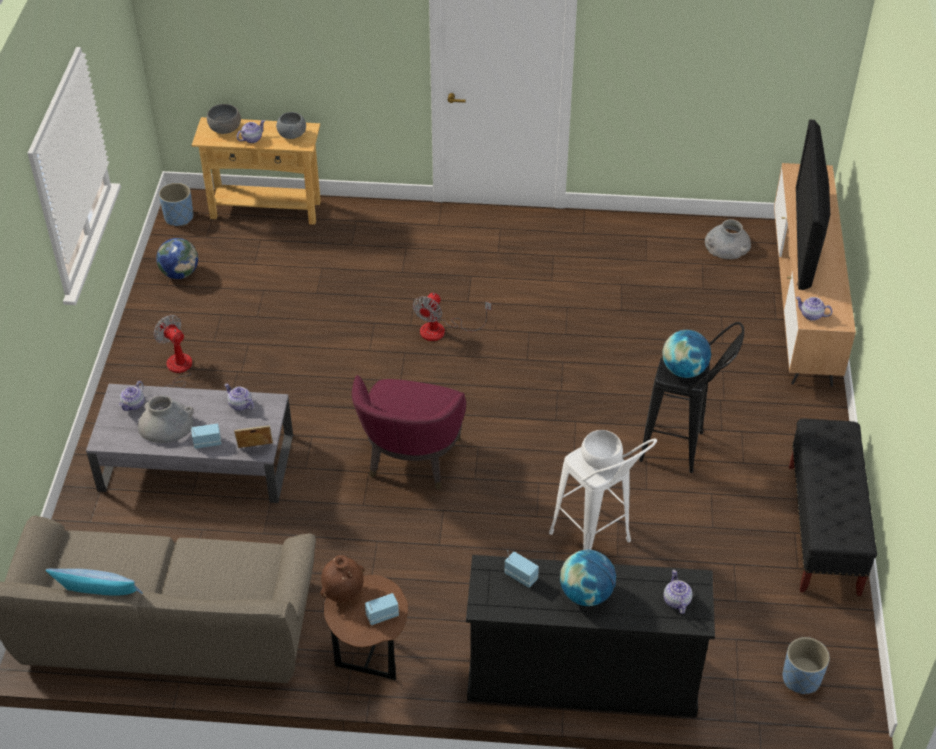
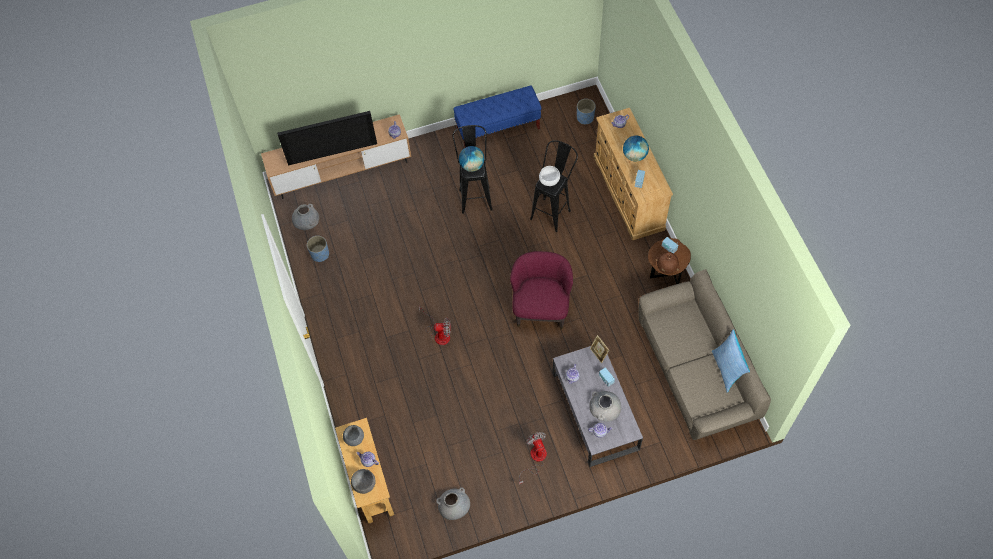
camera: 110 degrees left, 15 degrees up
fan [154,315,192,388] -> fan turned 135 degrees clockwise [519,432,547,484]
globe [156,238,198,279] -> grey vase [436,487,470,520]
blue planter [159,183,193,226] -> blue planter moved to [307,236,329,262]
purple armchair [352,375,466,489] -> purple armchair turned 75 degrees counterclockwise [510,251,573,329]
black dresser [466,555,715,718] -> beige dresser [594,108,673,240]
white stool [549,439,657,550] -> black stool [530,140,578,232]
black bench [789,419,877,596] -> blue bench [454,86,541,146]

